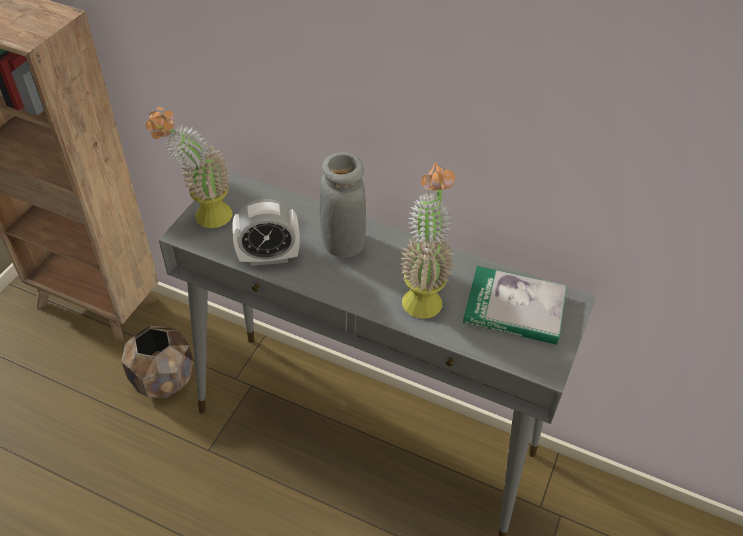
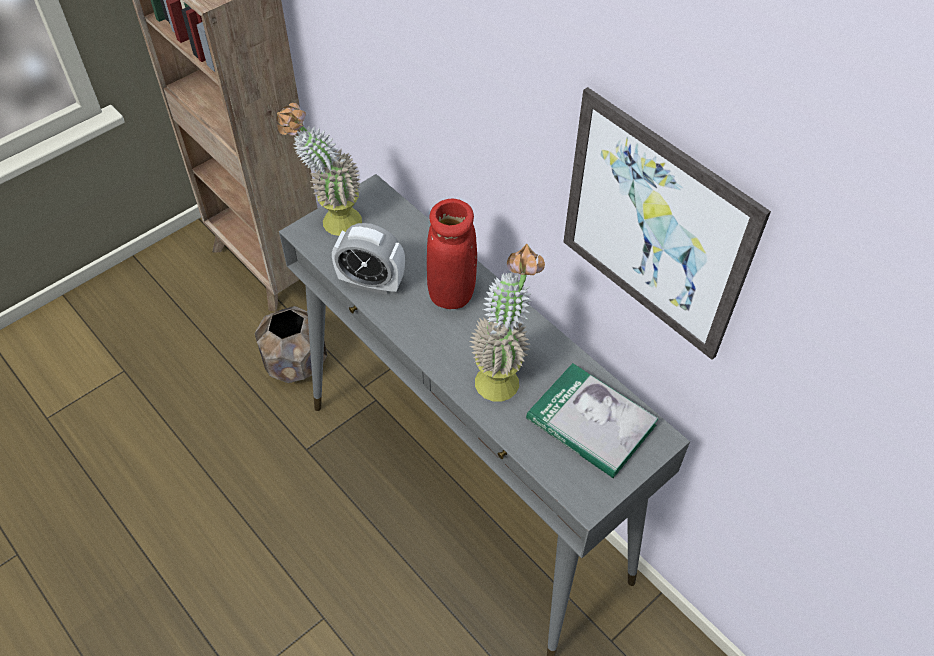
camera: 25 degrees right, 5 degrees up
grey vase [320,152,366,257] -> red vase [427,199,477,309]
none -> picture [563,87,771,360]

